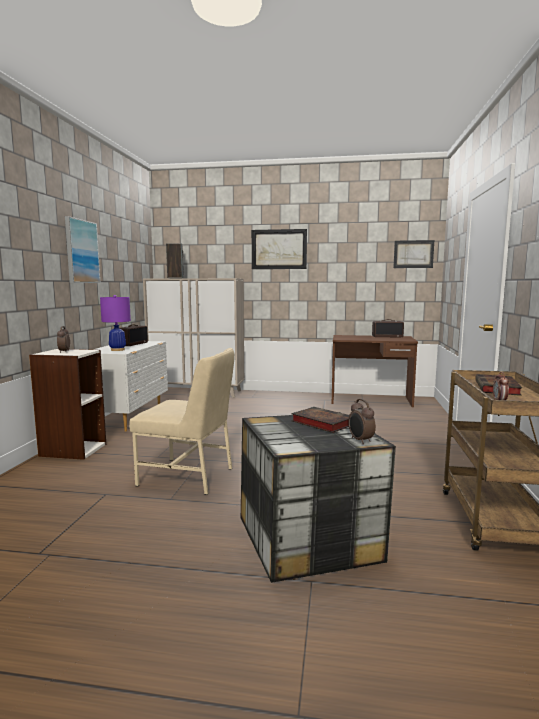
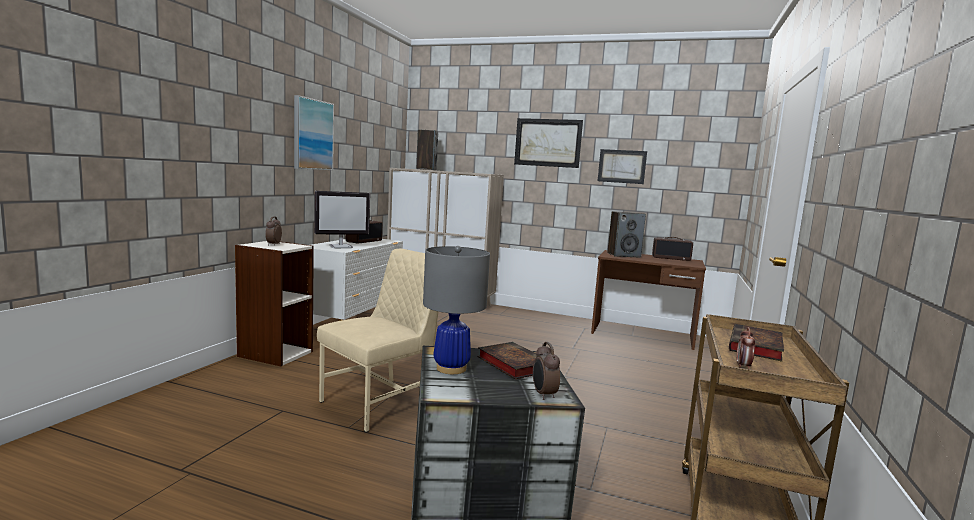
camera: 10 degrees right, 0 degrees up
purple table lamp [100,295,131,351] -> monitor [314,191,370,248]
beige chair [129,348,235,495] -> beige chair turned 75 degrees counterclockwise [317,249,438,432]
picture [393,240,434,268] -> picture moved to [598,149,647,184]
none -> grey table lamp [423,246,490,374]
none -> speaker [607,211,646,257]

